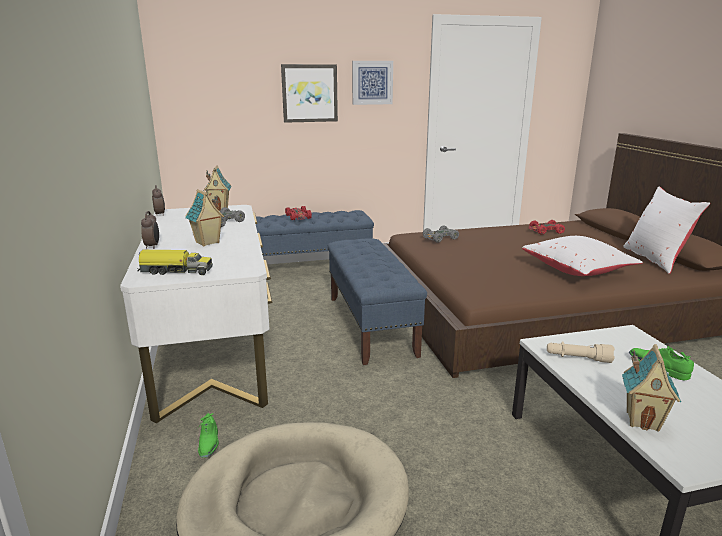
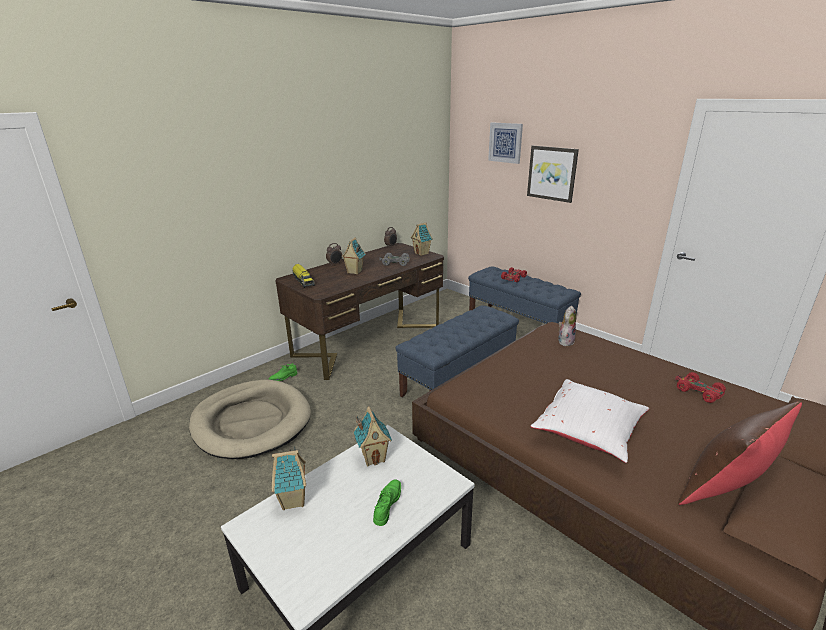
camera: 60 degrees right, 5 degrees up
white desk [120,205,272,423] -> brown desk [275,243,444,380]
picture [352,61,393,105] -> picture moved to [488,122,523,164]
grey toy car [423,226,459,243] -> plush toy [558,306,577,346]
beige flashlight [547,342,615,363] -> toy house [354,406,392,466]
white pillow [623,187,710,274] -> brown pillow [678,401,802,505]

